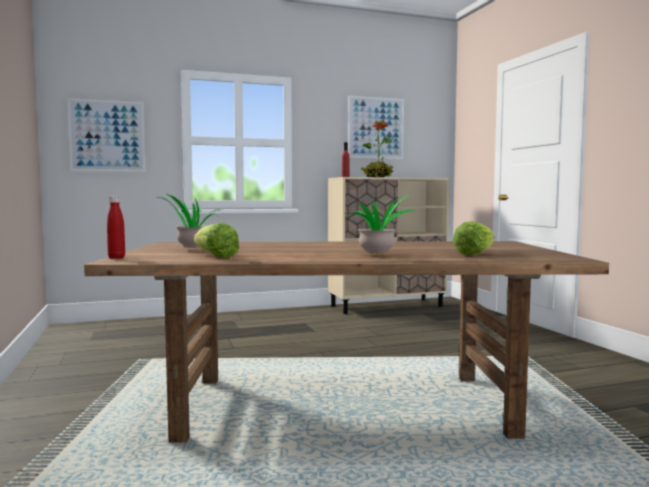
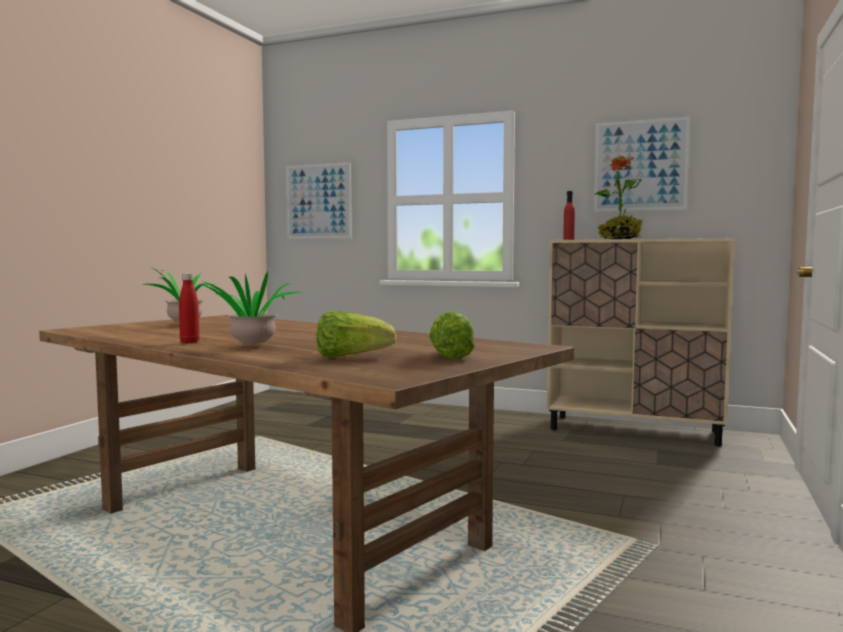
camera: 40 degrees right, 0 degrees up
red bottle [107,197,125,259] -> red bottle moved to [179,273,199,343]
lettuce [194,223,239,258] -> lettuce moved to [429,311,475,359]

